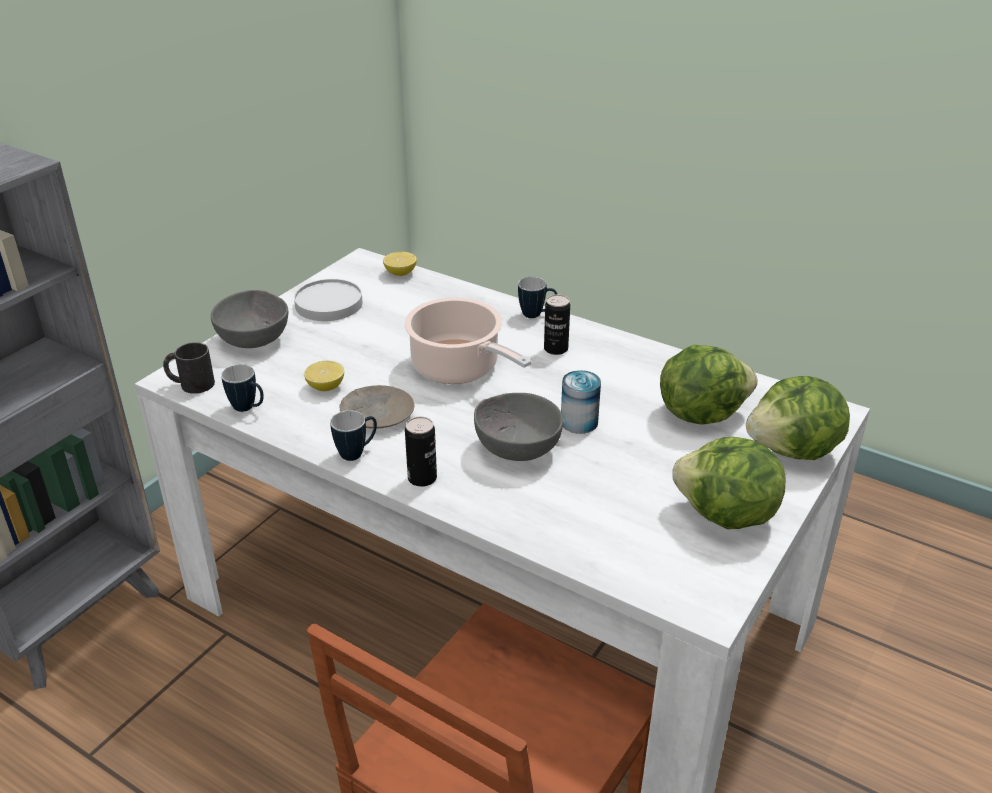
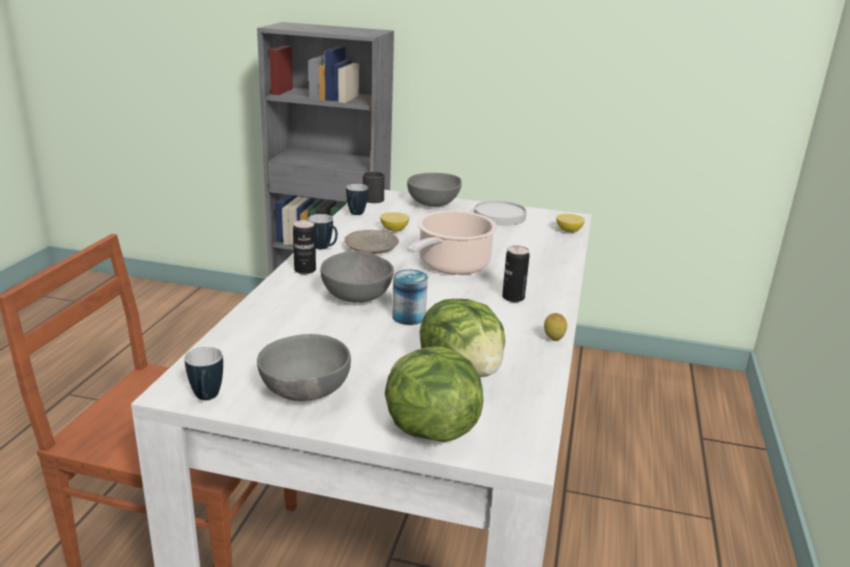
camera: 70 degrees right, 10 degrees down
mug [518,277,557,318] -> mug moved to [185,347,223,400]
lettuce [672,437,786,529] -> grey bowl [257,334,351,401]
none -> lemon [544,313,567,341]

